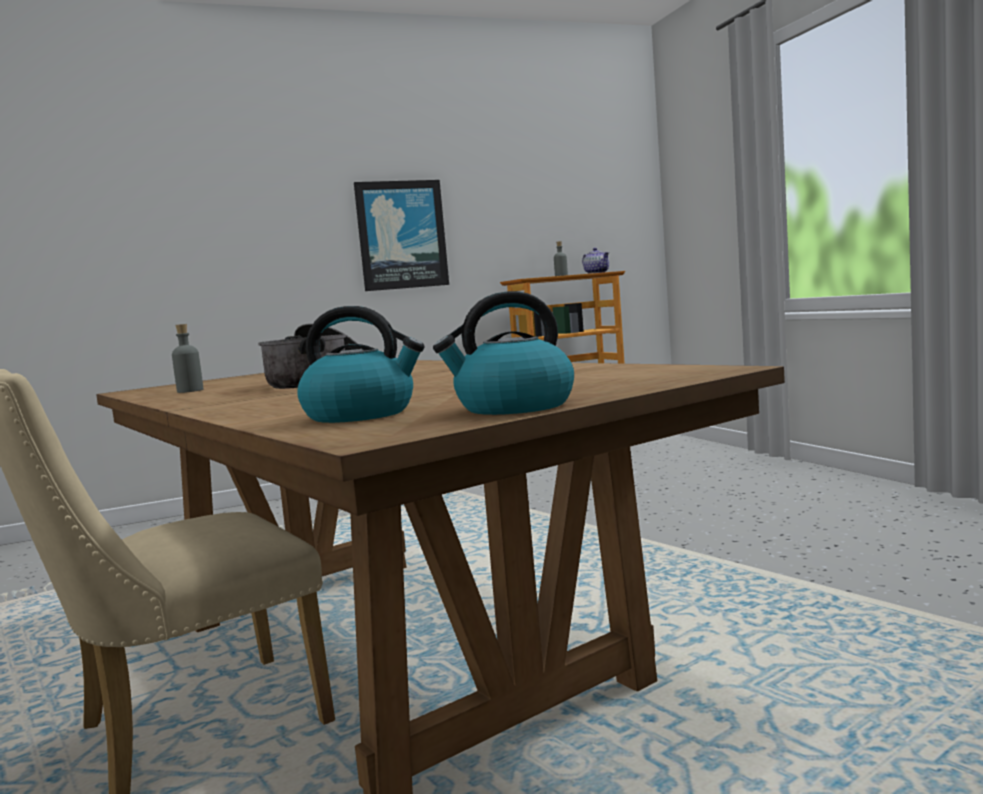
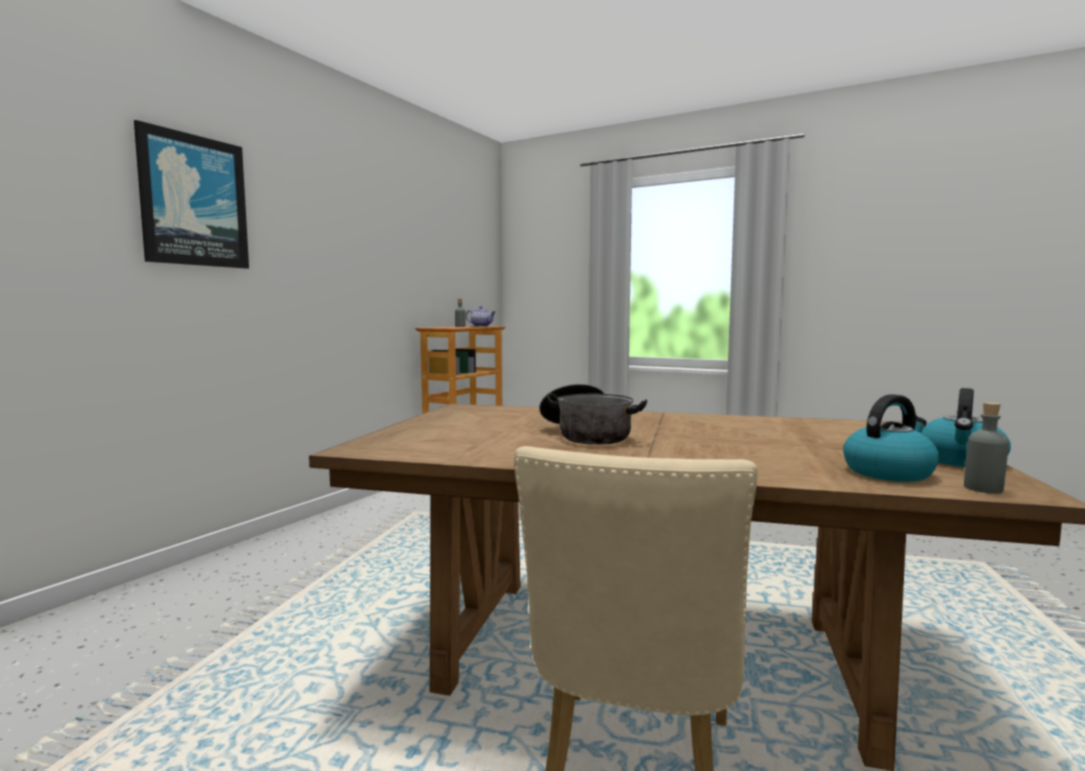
camera: 40 degrees left, 0 degrees up
grey bottle [172,324,203,393] -> grey bottle moved to [964,402,1009,494]
picture [354,180,449,291] -> picture moved to [134,120,249,269]

